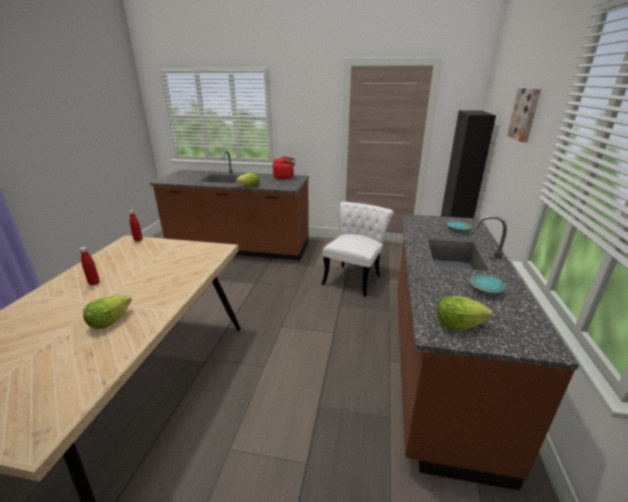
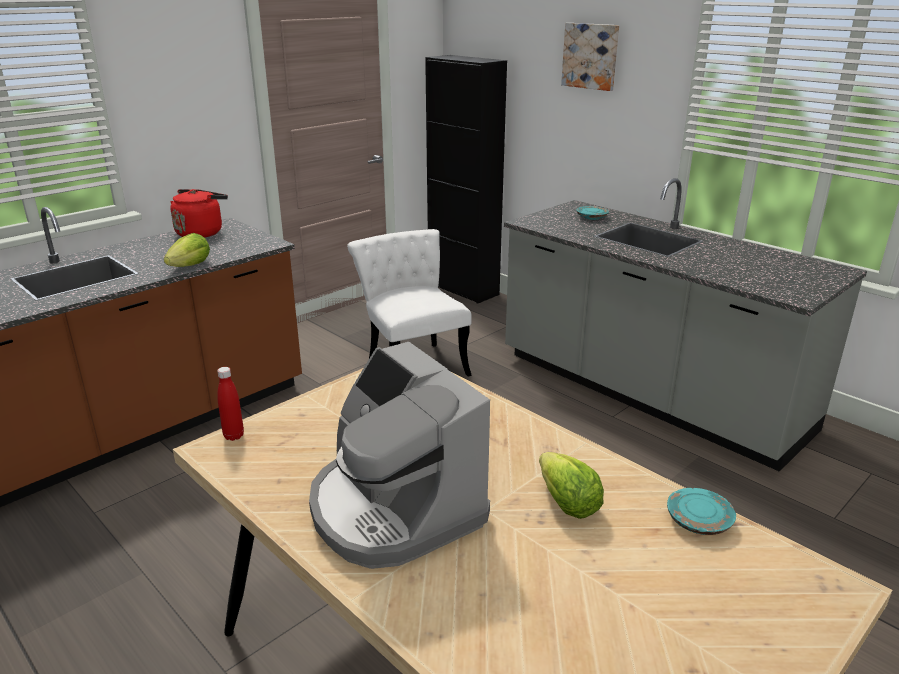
camera: 55 degrees left, 0 degrees up
red bottle [80,247,100,285] -> coffee machine [309,342,490,569]
brown counter [397,214,579,491] -> grey counter [504,178,867,472]
lettuce [437,296,493,329] -> none
turquoise plate [470,275,506,295] -> turquoise plate moved to [667,488,736,535]

